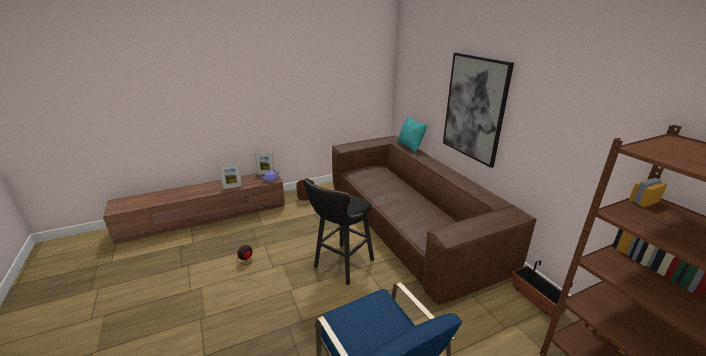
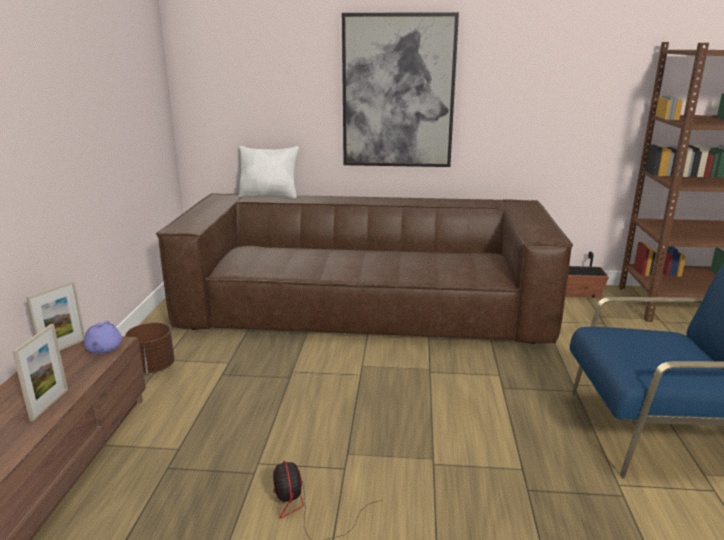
camera: 60 degrees left, 5 degrees down
black stool [303,178,374,285] -> none
turquoise pillow [398,116,428,152] -> white pillow [239,146,299,199]

